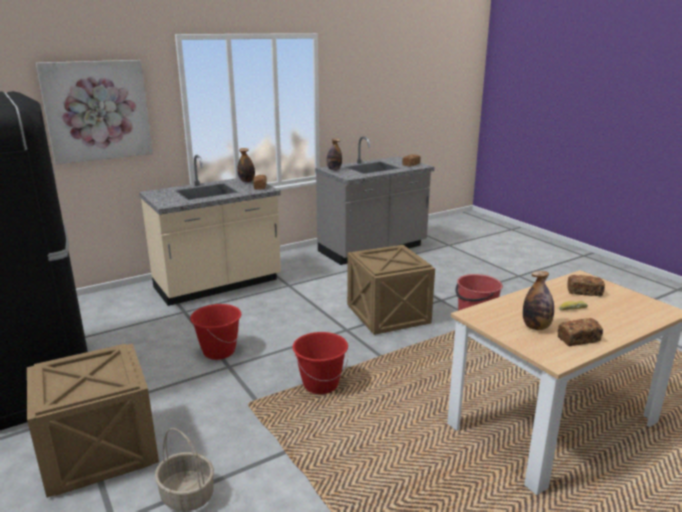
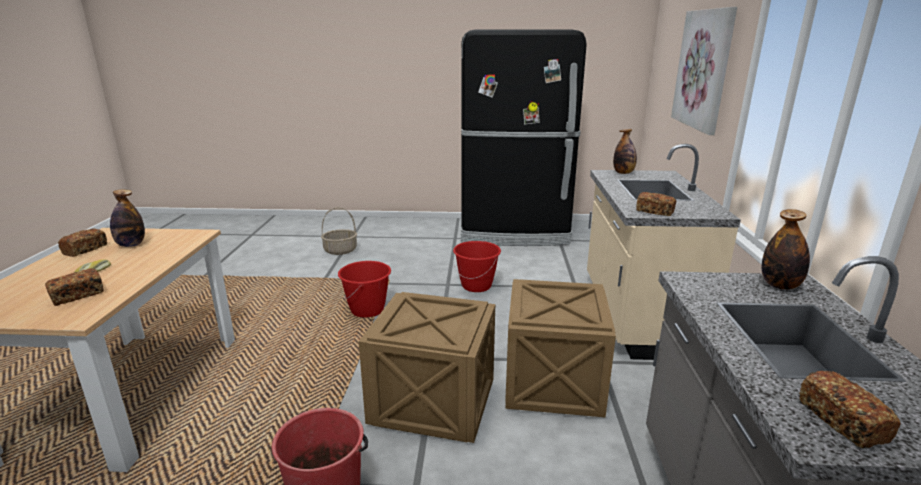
camera: 125 degrees right, 0 degrees up
crate [27,343,159,498] -> crate moved to [505,279,616,418]
bottle [237,148,255,182] -> bottle moved to [613,129,637,174]

